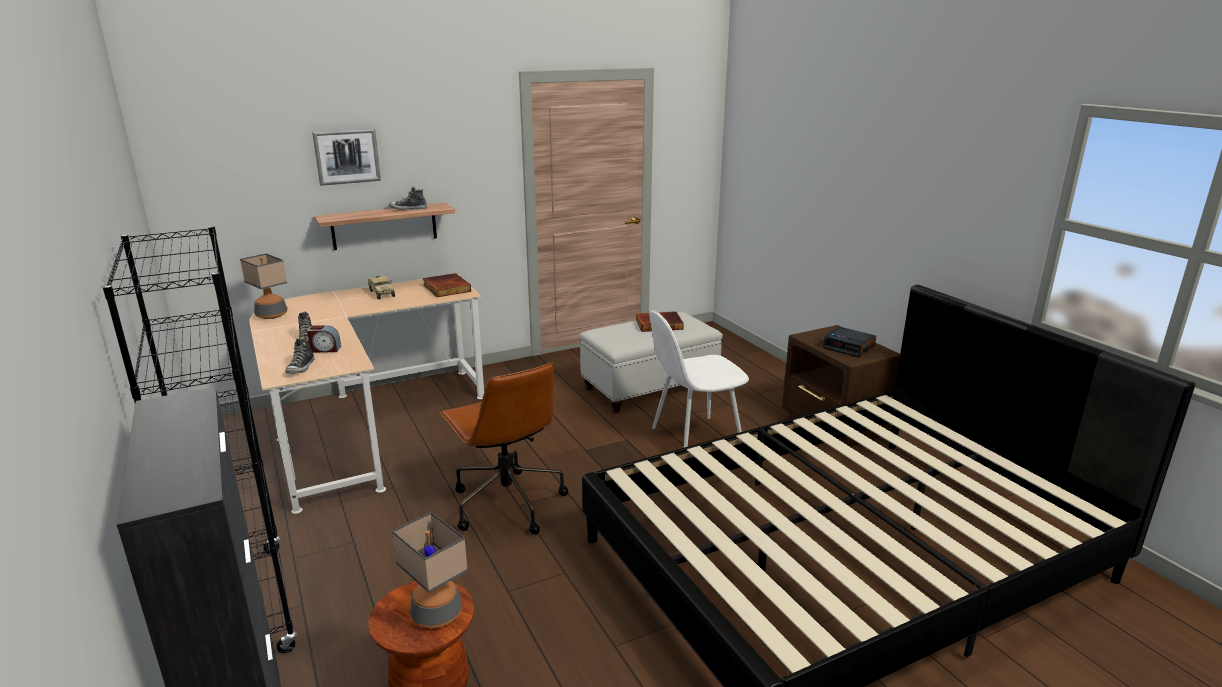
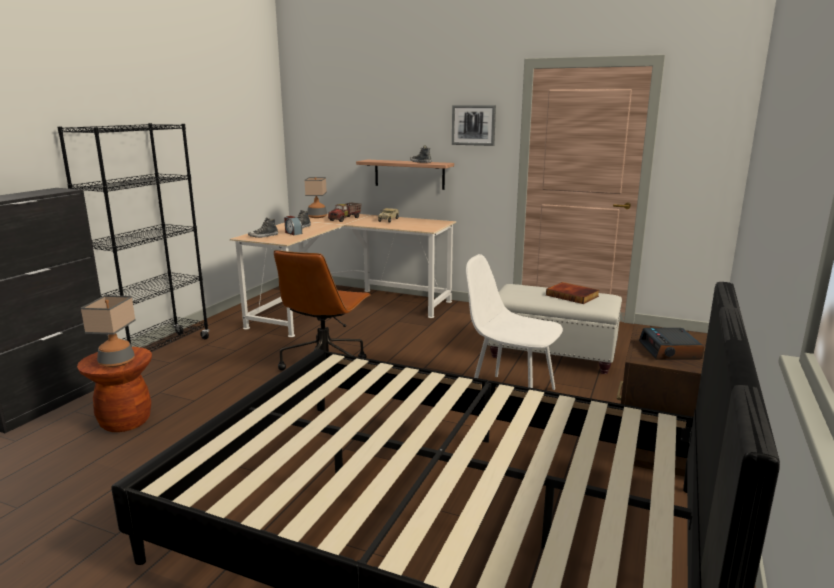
camera: 50 degrees right, 5 degrees down
picture [312,129,381,186] -> picture moved to [452,105,496,146]
book [423,273,471,297] -> none
none -> toy truck [328,202,361,222]

